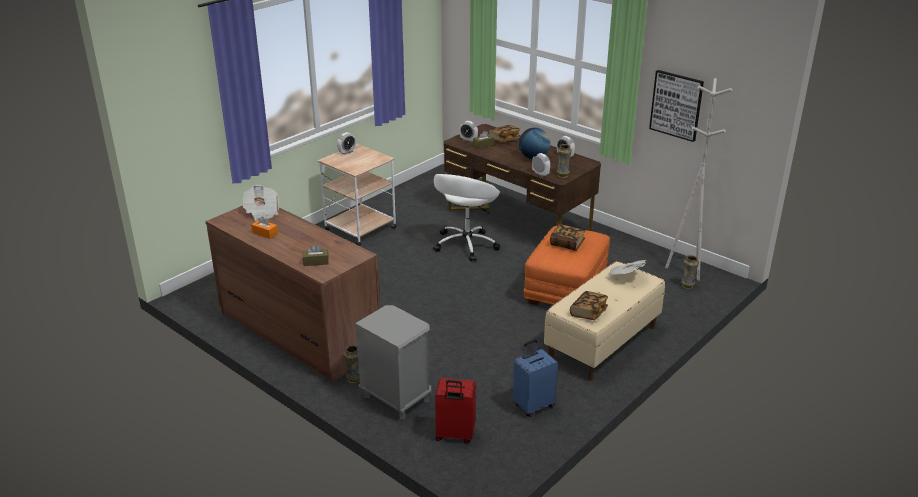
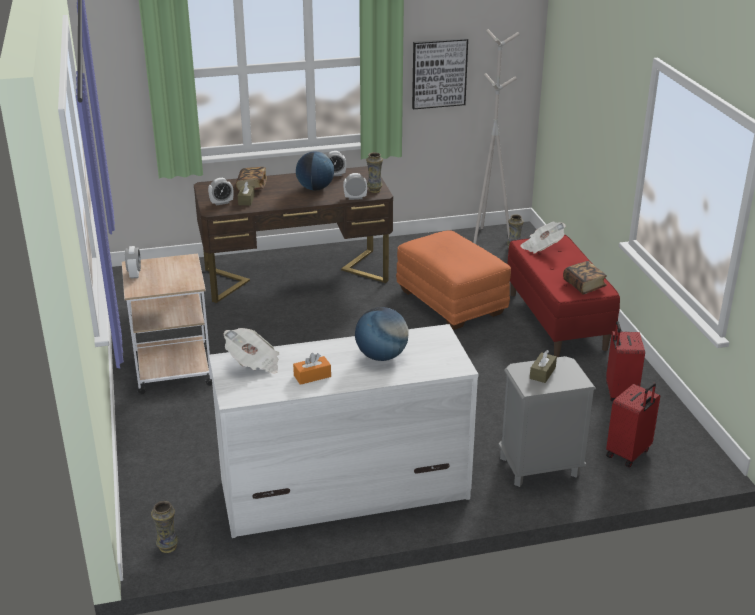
camera: 55 degrees left, 0 degrees up
brown dresser [206,206,380,382] -> white dresser [209,324,478,538]
brown tissue box [303,244,329,266] -> brown tissue box moved to [530,350,557,383]
vase [344,345,360,384] -> vase moved to [151,501,178,553]
white office chair [433,174,500,261] -> none
blue suitcase [513,339,558,417] -> red suitcase [606,321,645,401]
beige bench [544,261,665,381] -> red bench [507,235,620,357]
book [550,224,585,251] -> none
none -> globe [355,307,409,361]

